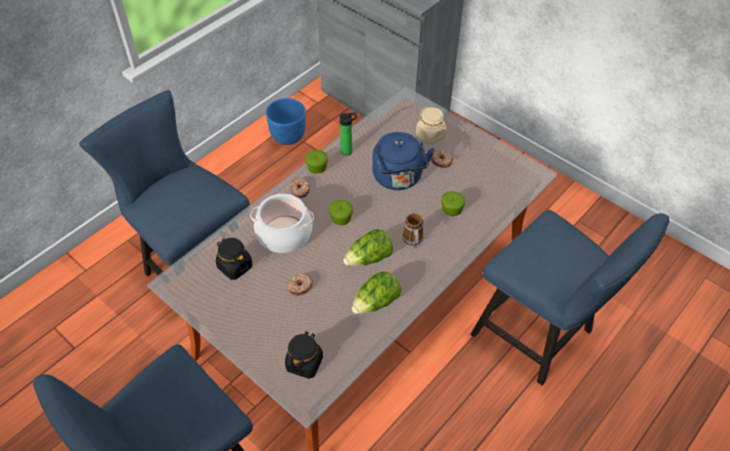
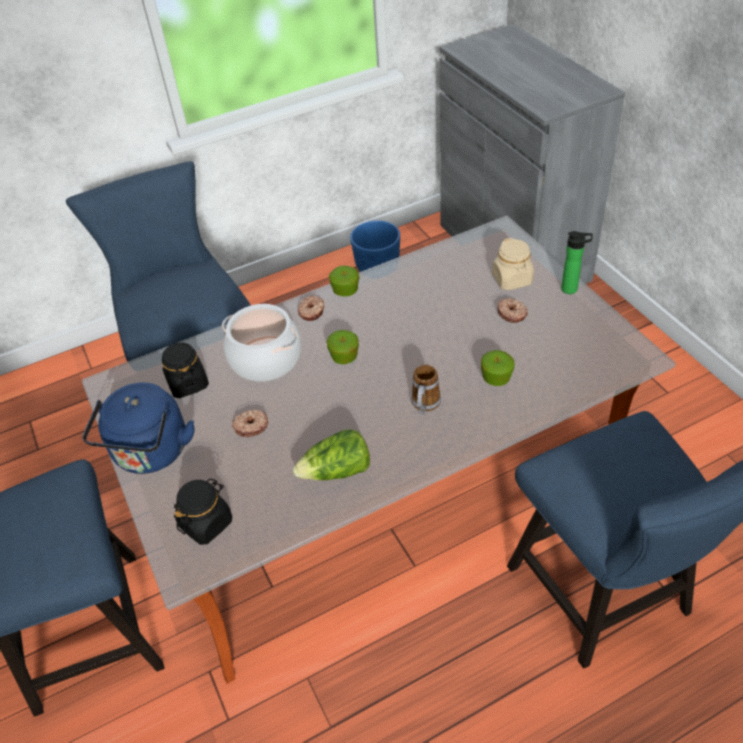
camera: 25 degrees right, 5 degrees down
bottle [339,113,357,156] -> bottle moved to [561,231,593,294]
lettuce [343,229,393,266] -> none
blue kettle [372,132,435,190] -> blue kettle moved to [82,383,195,474]

